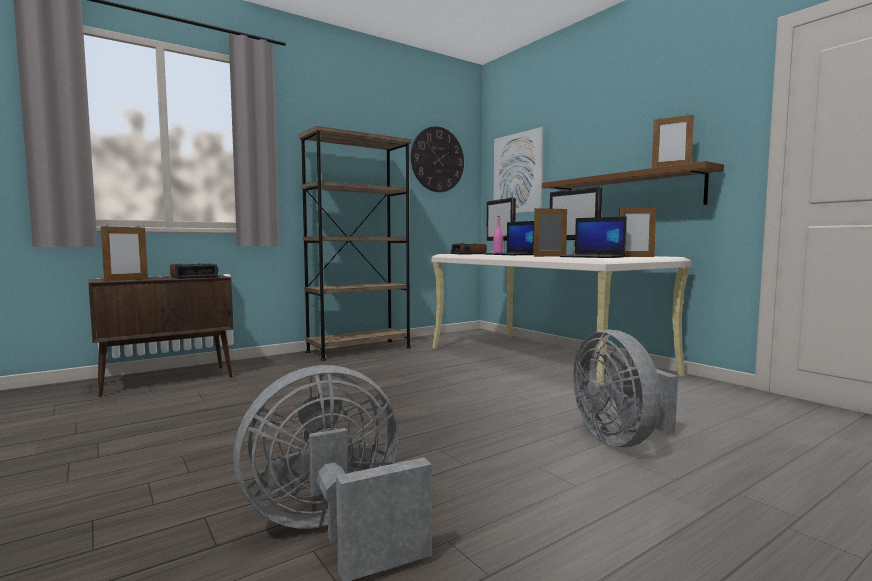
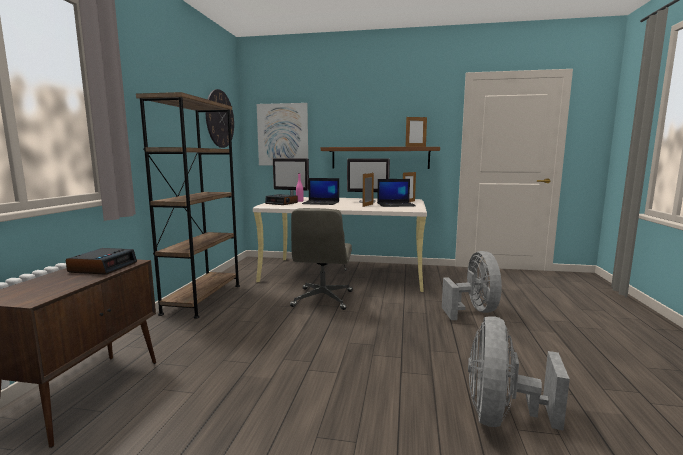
camera: 45 degrees left, 5 degrees up
picture frame [101,225,148,281] -> none
grey fan [573,329,678,447] -> grey fan turned 120 degrees counterclockwise [442,251,502,320]
none -> grey office chair [290,208,353,310]

